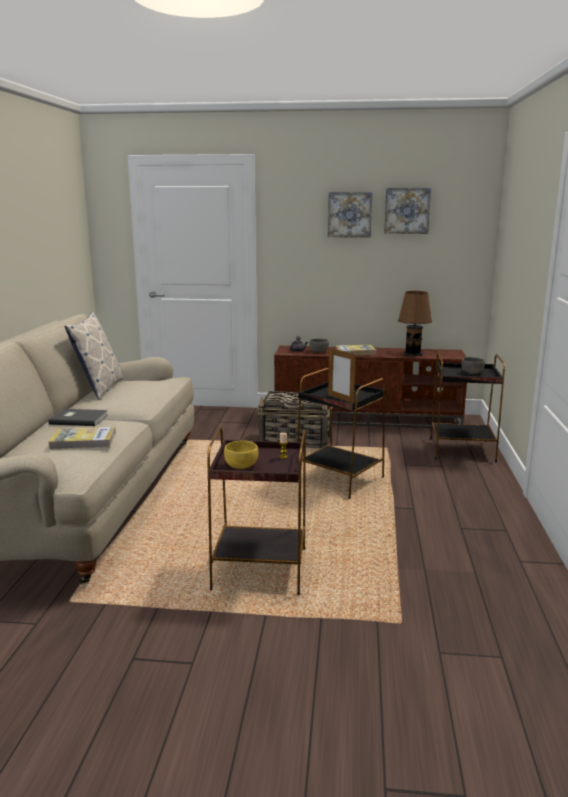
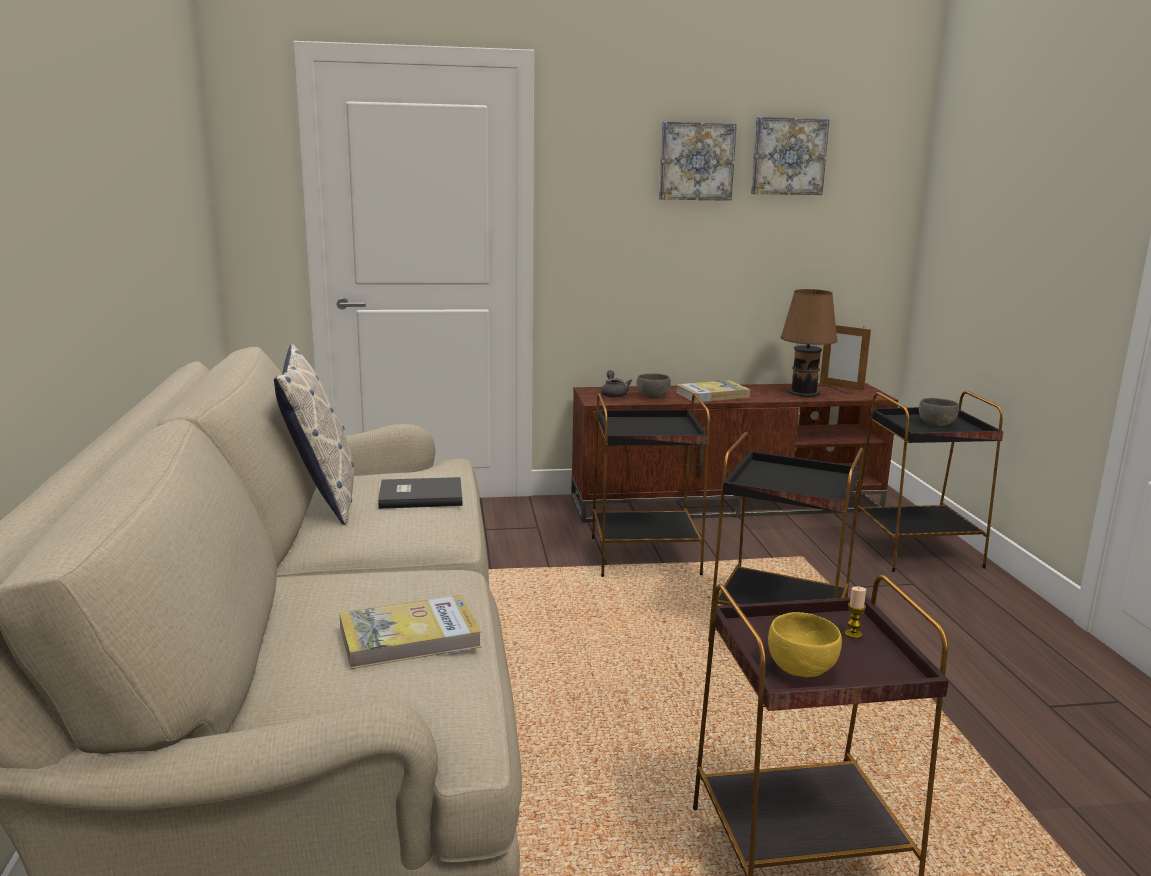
camera: 15 degrees left, 0 degrees up
grey book [48,409,108,426] -> grey book moved to [378,477,462,509]
basket [257,391,332,448] -> black side table [592,393,710,577]
picture frame [328,348,356,403] -> picture frame moved to [820,325,871,391]

